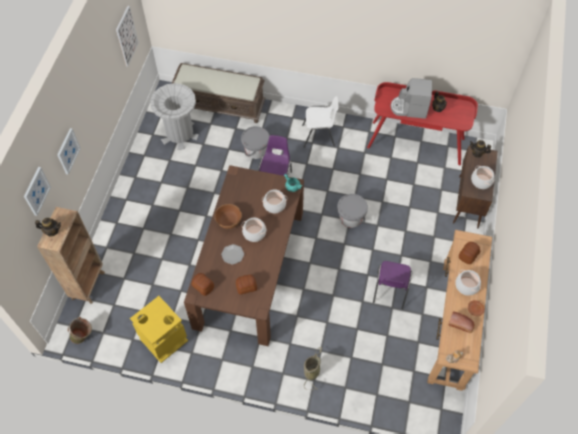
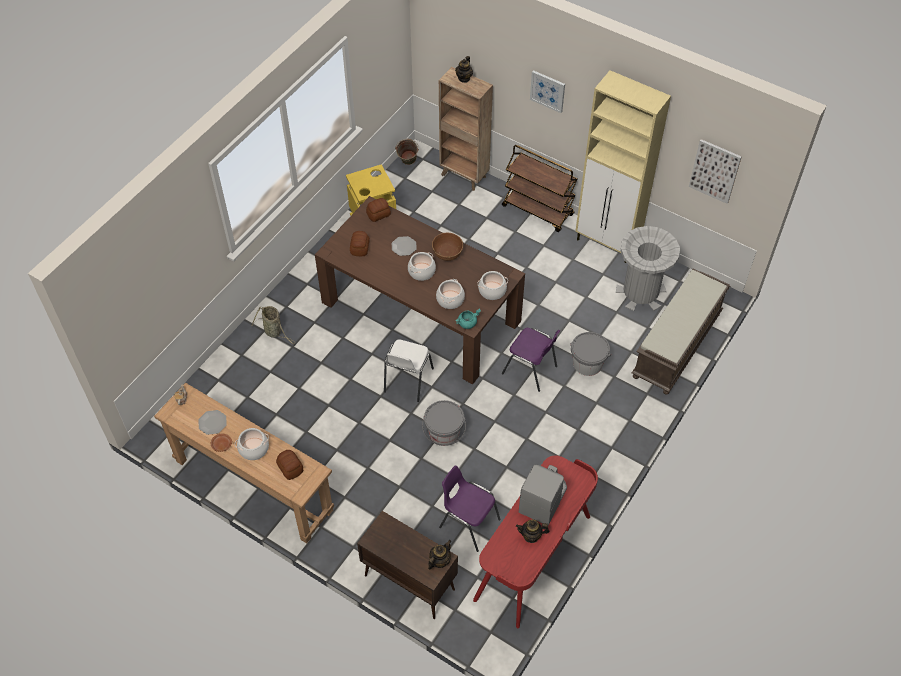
camera: 110 degrees right, 5 degrees down
picture [24,167,51,216] -> none
white chair [302,96,339,148] -> white chair moved to [384,340,434,402]
purple chair [373,261,412,309] -> purple chair moved to [439,465,501,552]
bread [448,311,475,333] -> plate [198,410,227,435]
cooking pot [471,166,495,189] -> cooking pot moved to [477,271,508,300]
none -> brown cart [502,145,578,232]
none -> beige cabinet [575,70,671,263]

